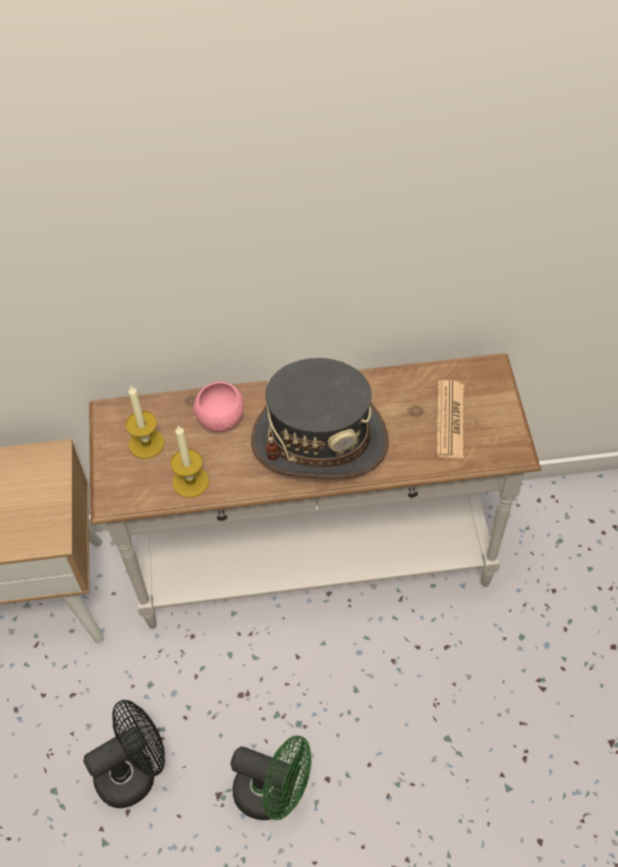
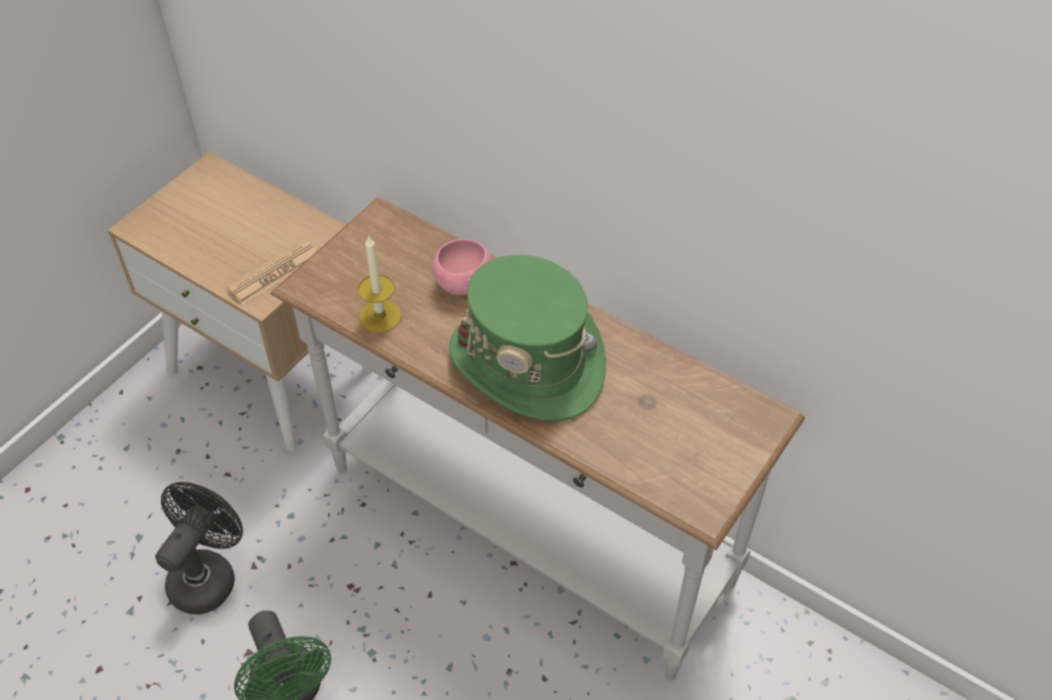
camera: 40 degrees right, 5 degrees down
black fan [83,700,165,808] -> black fan turned 75 degrees counterclockwise [155,482,243,614]
candle [125,386,165,459] -> none
grey hat [251,358,389,479] -> green hat [449,255,606,421]
newspaper [436,380,464,458] -> newspaper moved to [227,240,317,305]

